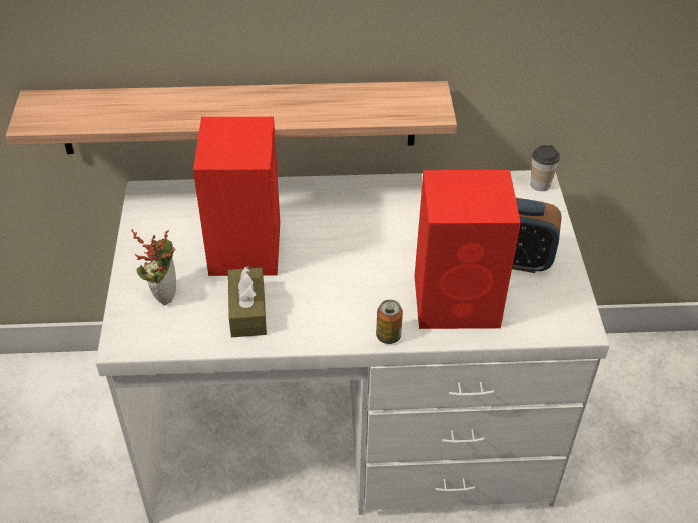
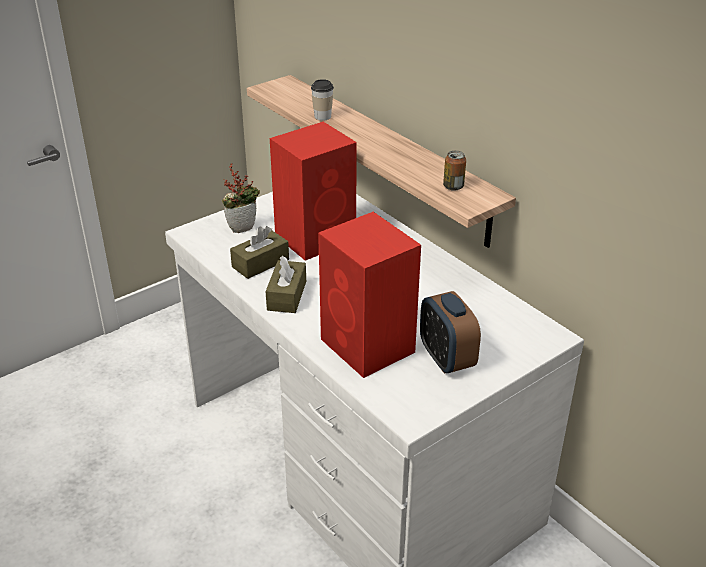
camera: 55 degrees right, 10 degrees down
can [376,300,403,344] -> can moved to [443,151,466,191]
cup [530,145,560,191] -> cup moved to [311,79,334,121]
none -> brown tissue box [266,256,306,313]

